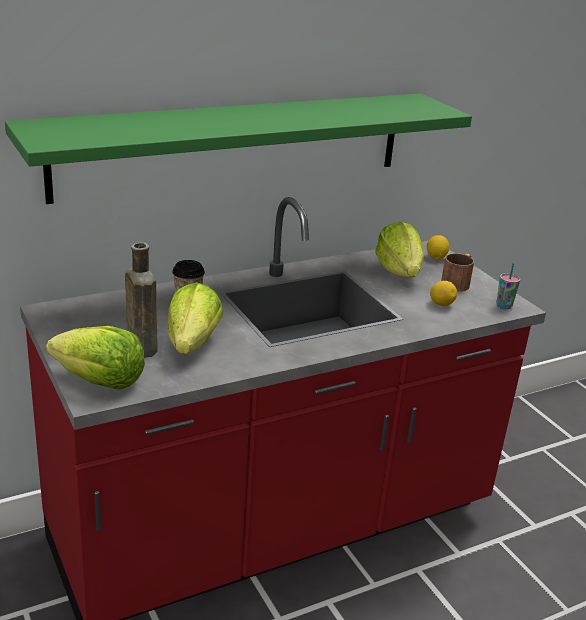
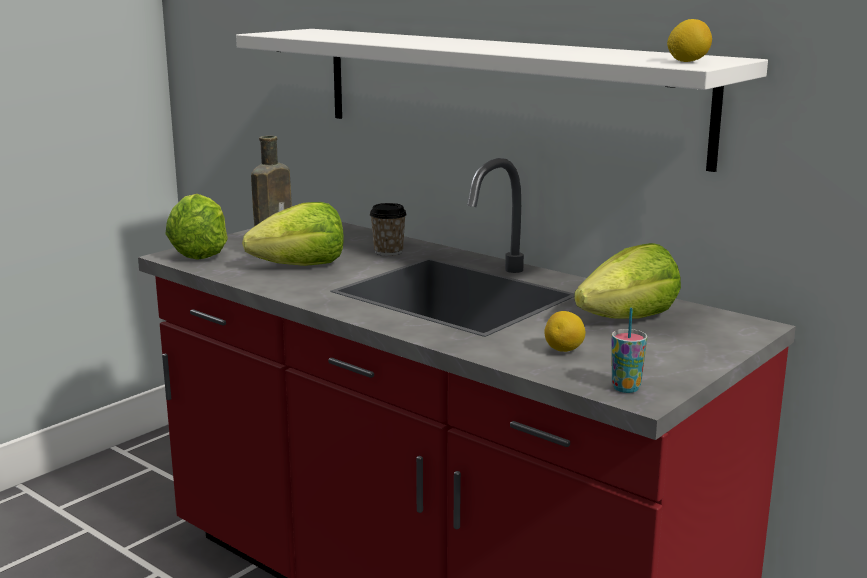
camera: 70 degrees right, 10 degrees down
green shelf [5,94,472,204] -> white shelf [236,29,768,172]
lemon [427,235,449,260] -> lemon moved to [667,19,712,62]
brown mug [441,253,474,292] -> none

